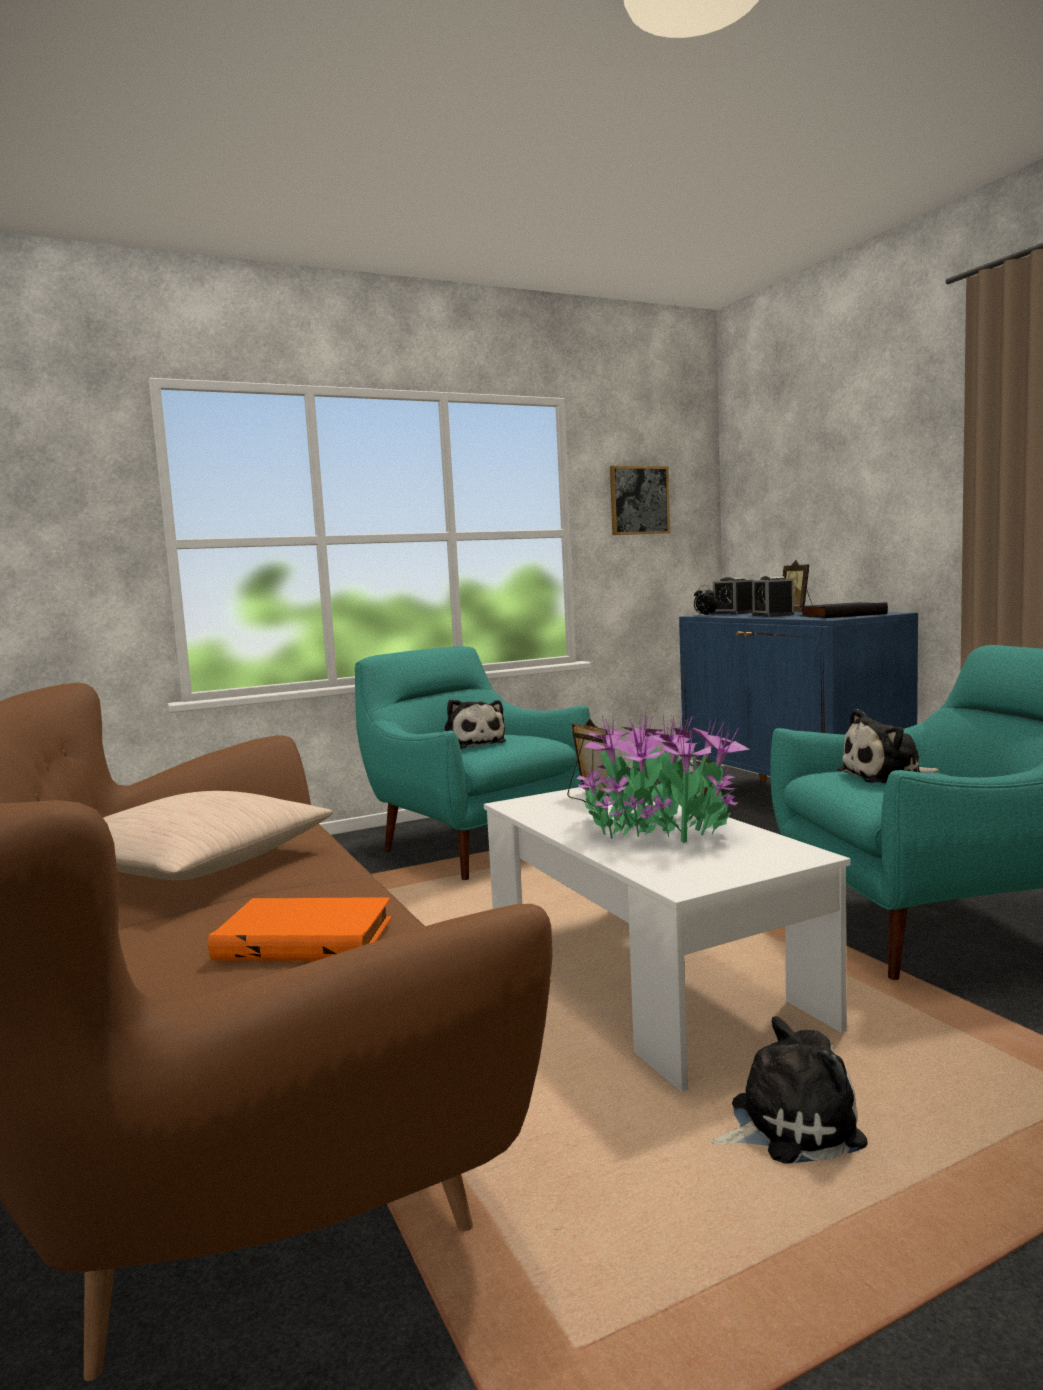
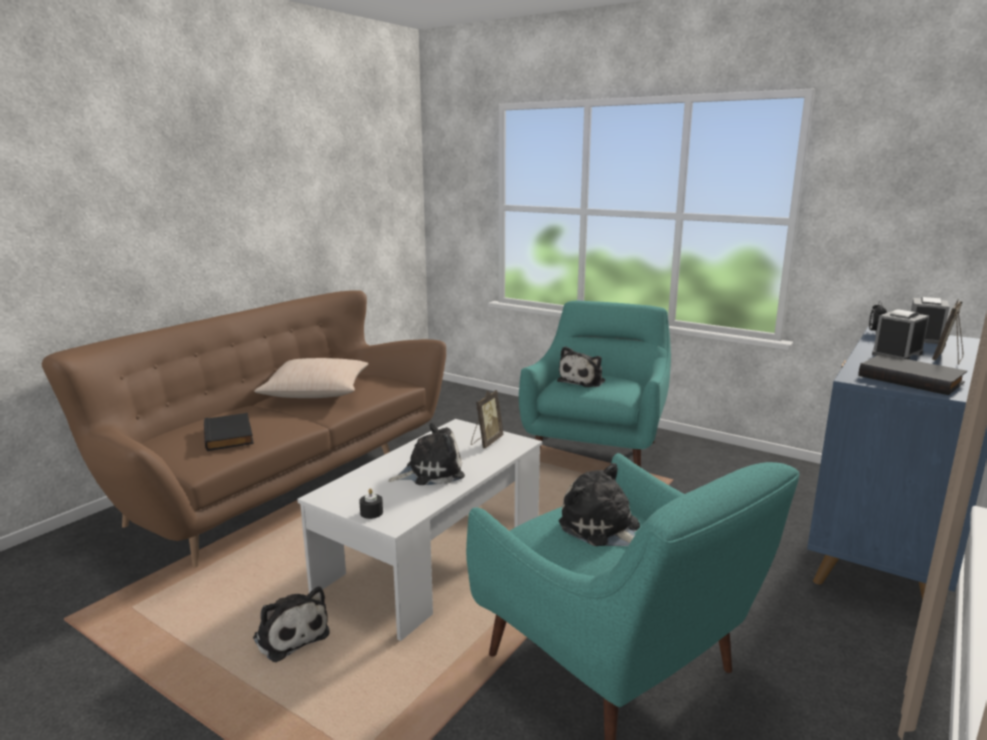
camera: 60 degrees right, 10 degrees up
orange book [208,897,392,961] -> black book [204,413,254,451]
potted plant [576,711,749,843] -> plush toy [388,423,465,485]
picture [610,466,670,535] -> none
none -> black candle [359,488,383,519]

